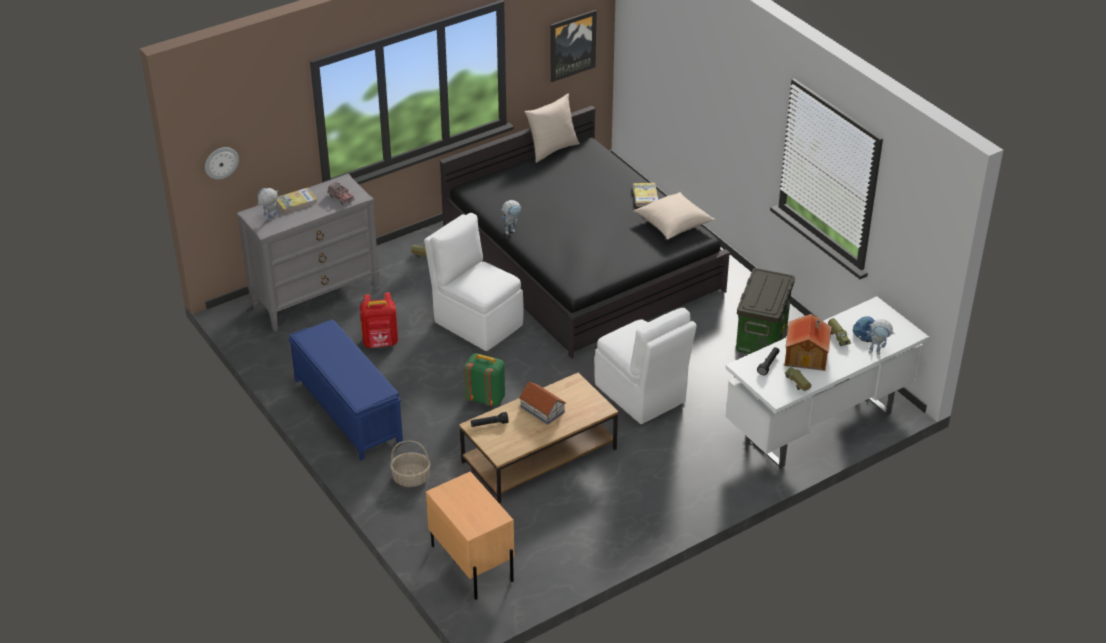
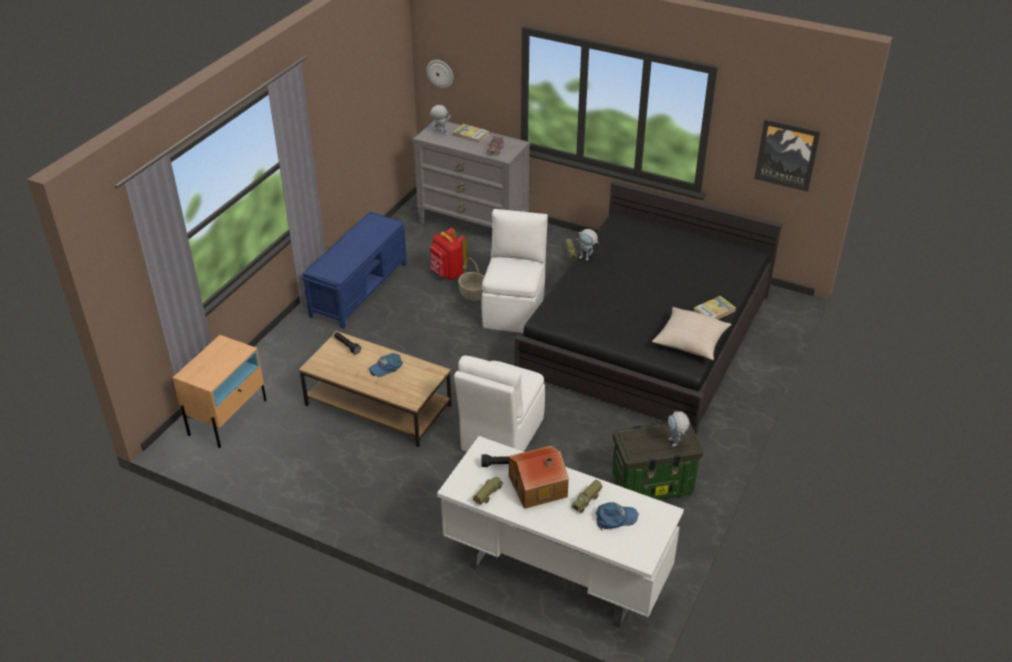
camera: 60 degrees right, 0 degrees up
basket [390,441,431,487] -> basket moved to [458,258,484,301]
green backpack [464,353,505,406] -> none
toy house [519,382,566,425] -> blue cap [369,353,403,377]
beige pillow [524,93,580,163] -> none
toy robot [866,319,895,355] -> toy robot moved to [668,411,690,447]

